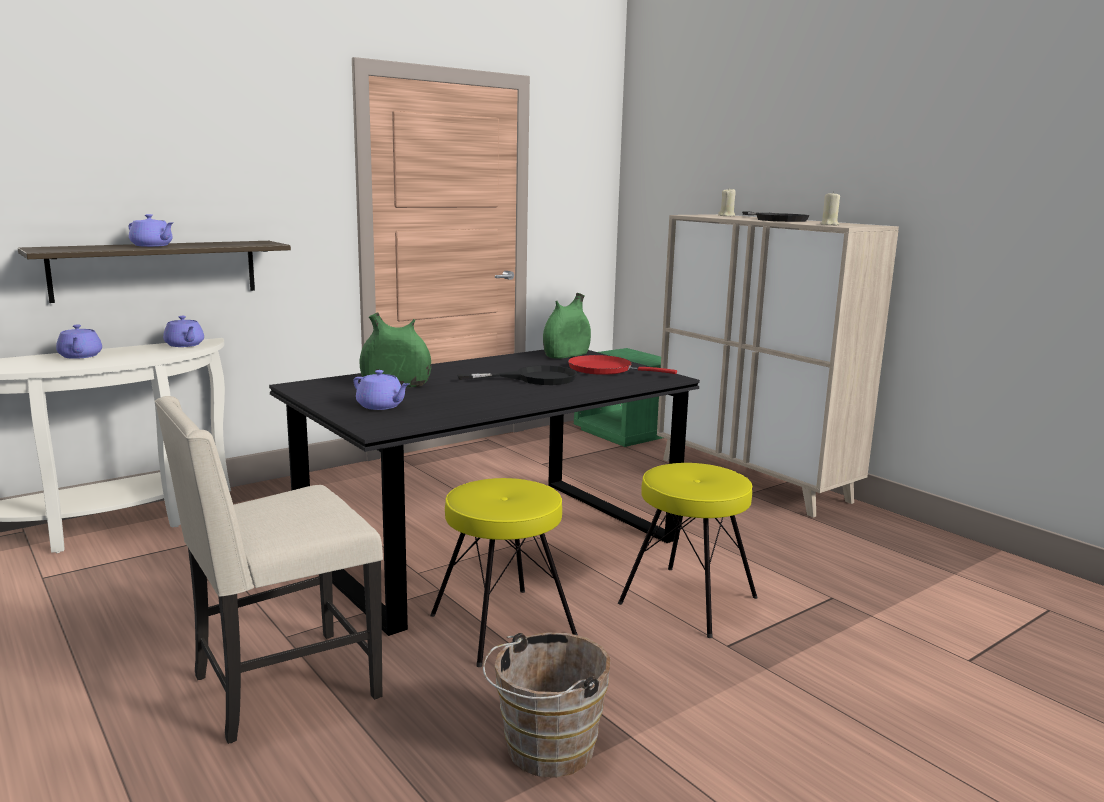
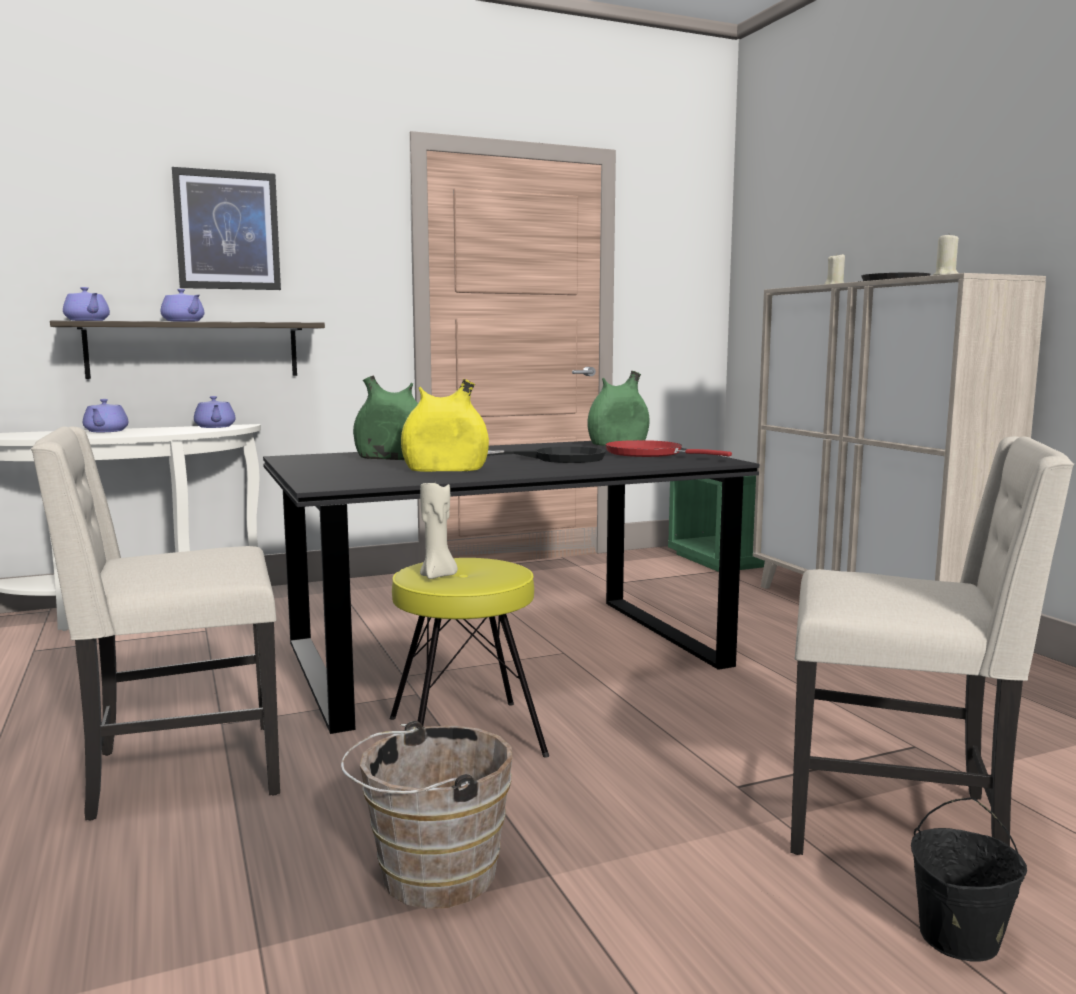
camera: 15 degrees right, 5 degrees down
purple teapot [354,370,409,410] -> purple teapot moved to [63,287,110,321]
yellow stool [618,463,758,638] -> none
none -> picture [172,167,281,290]
none -> yellow vase [401,379,489,472]
none -> beige candle [420,482,458,579]
none -> beige chair [790,436,1074,855]
none -> black bucket [911,797,1027,962]

